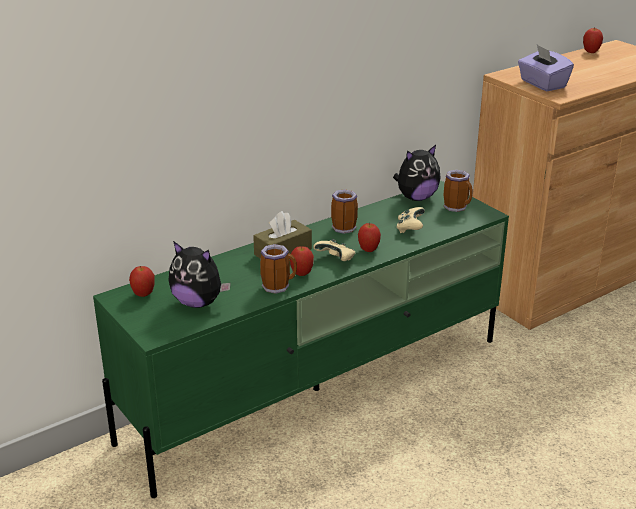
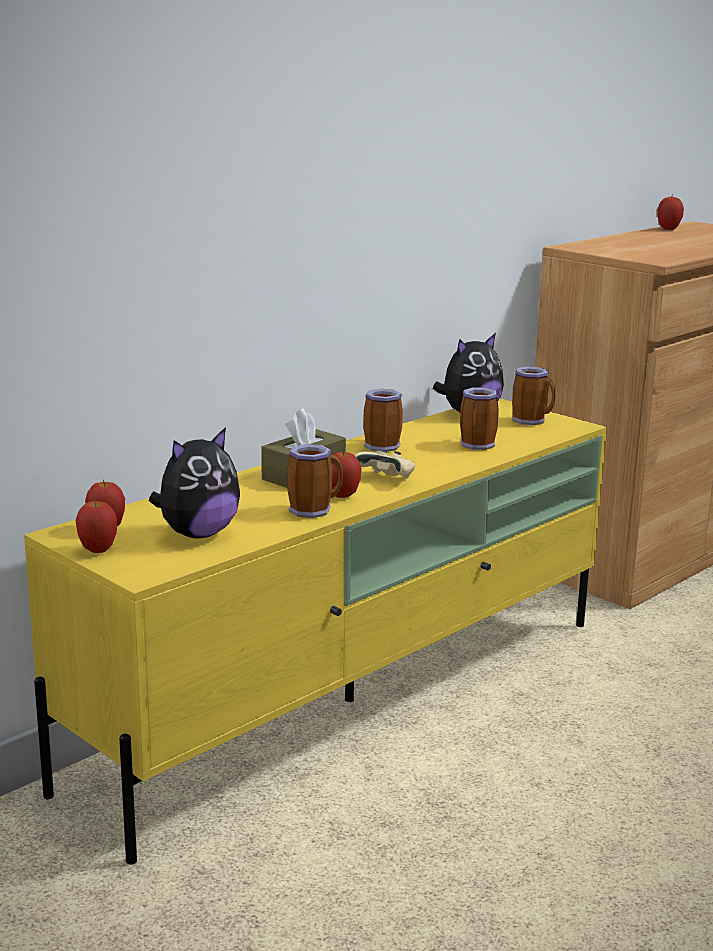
camera: 10 degrees left, 10 degrees down
green tv stand [93,181,509,498] -> yellow tv stand [24,398,607,865]
plush toy [169,241,231,308] -> plush toy turned 60 degrees counterclockwise [149,427,240,538]
apple [358,223,381,252] -> apple moved to [76,499,117,553]
beige game controller [397,207,425,233] -> mug [460,387,499,450]
purple tissue box [518,45,574,91] -> none

